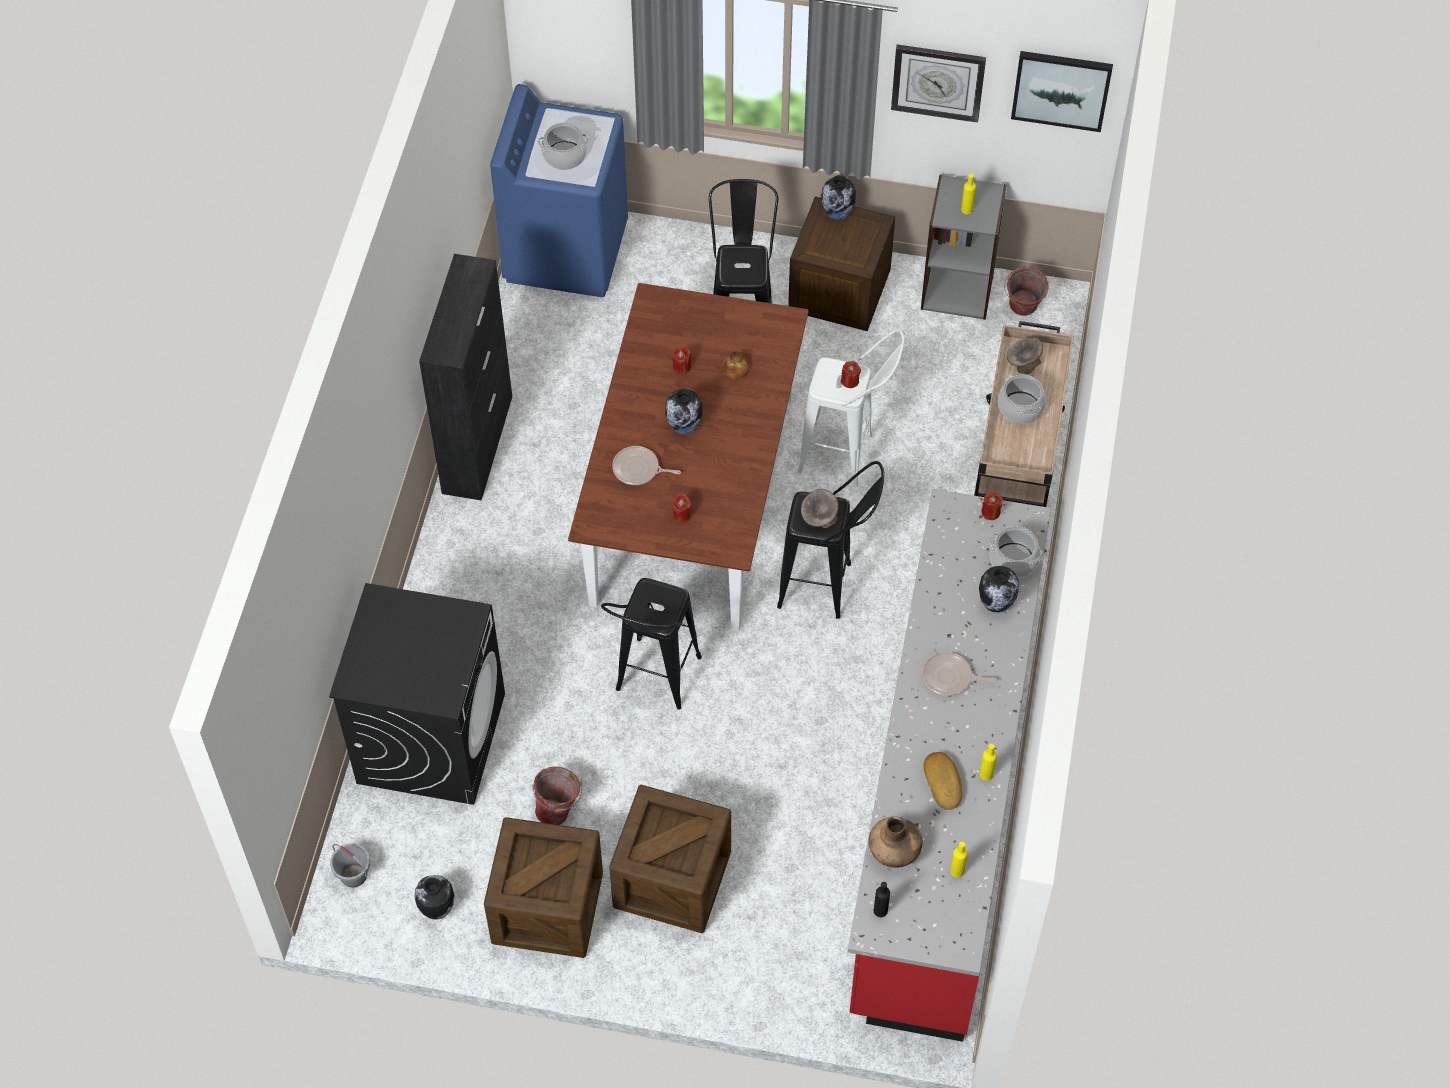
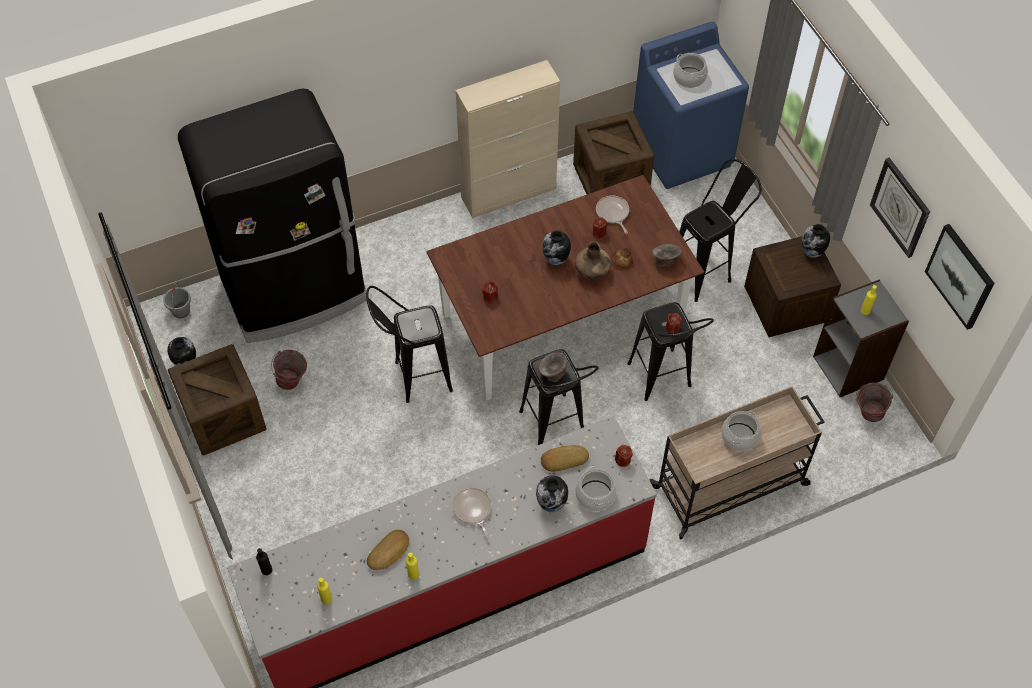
camera: 55 degrees right, 0 degrees up
black washing machine [329,583,505,805] -> black fridge [178,88,367,343]
black cabinet [419,254,512,501] -> beige cabinet [456,60,560,218]
crate [609,785,731,933] -> crate moved to [573,111,654,194]
frying pan [612,446,681,485] -> frying pan moved to [596,195,629,234]
white stool [798,329,905,486] -> black stool [627,302,714,401]
brown vase [868,816,922,868] -> brown vase moved to [575,241,611,280]
grey bowl [1007,338,1043,374] -> grey bowl moved to [652,244,682,267]
none -> bread [541,445,589,472]

